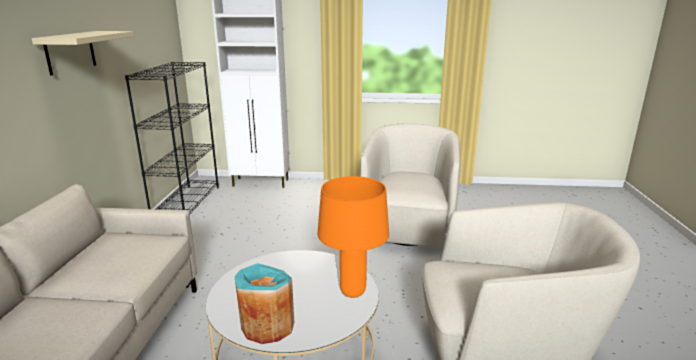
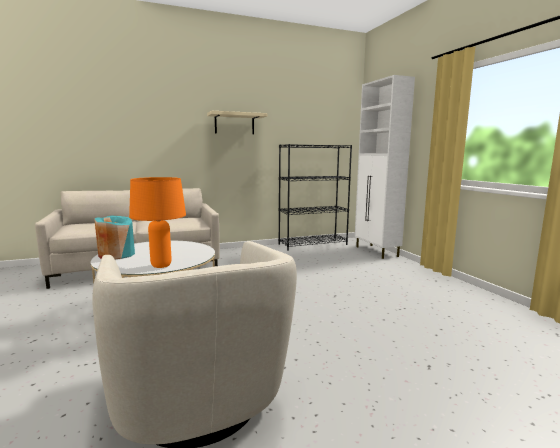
camera: 65 degrees right, 10 degrees down
beige armchair [360,123,460,246] -> none

